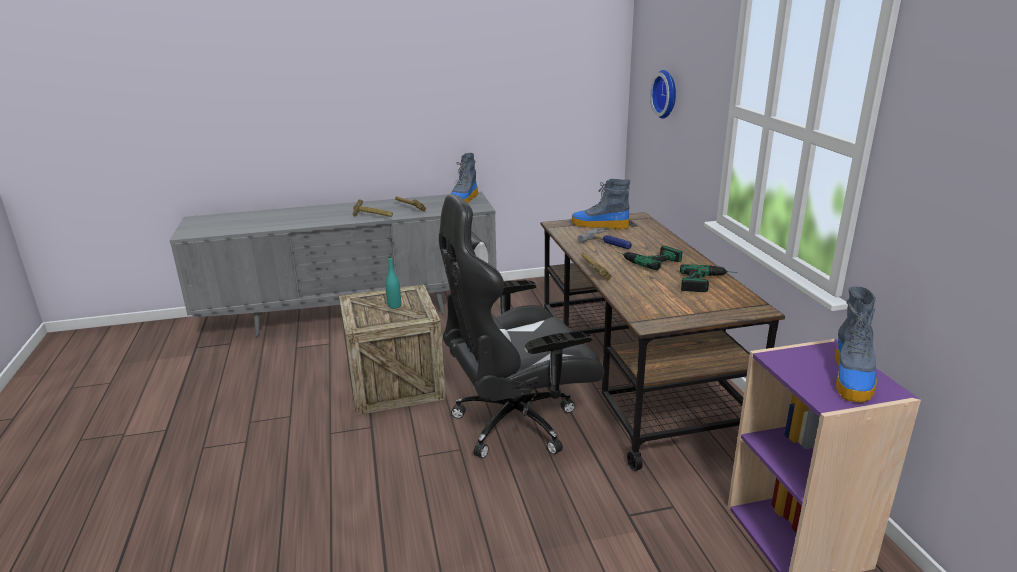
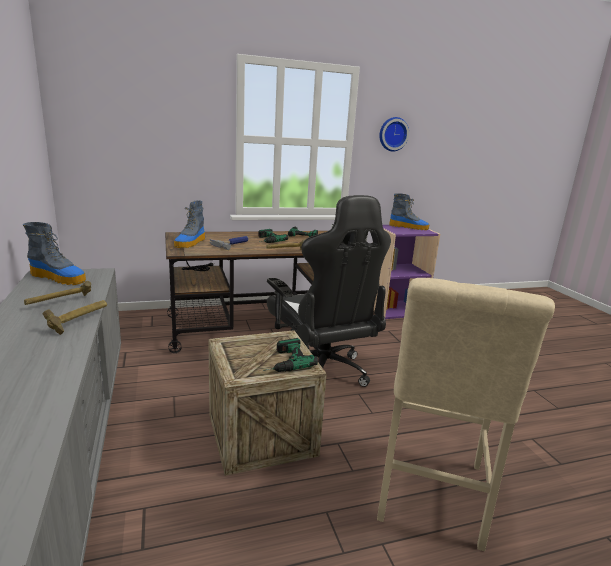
camera: 95 degrees left, 5 degrees down
turquoise bottle [385,256,401,309] -> none
wall clock [650,70,676,119] -> wall clock moved to [379,117,409,152]
none -> power drill [263,338,318,372]
none -> beige stool [377,278,555,551]

